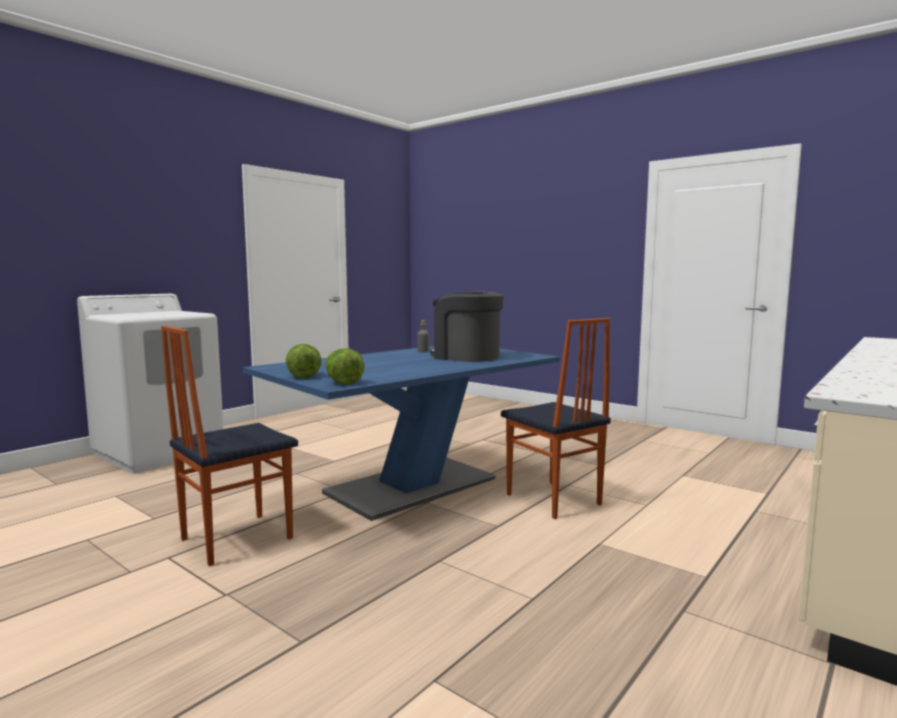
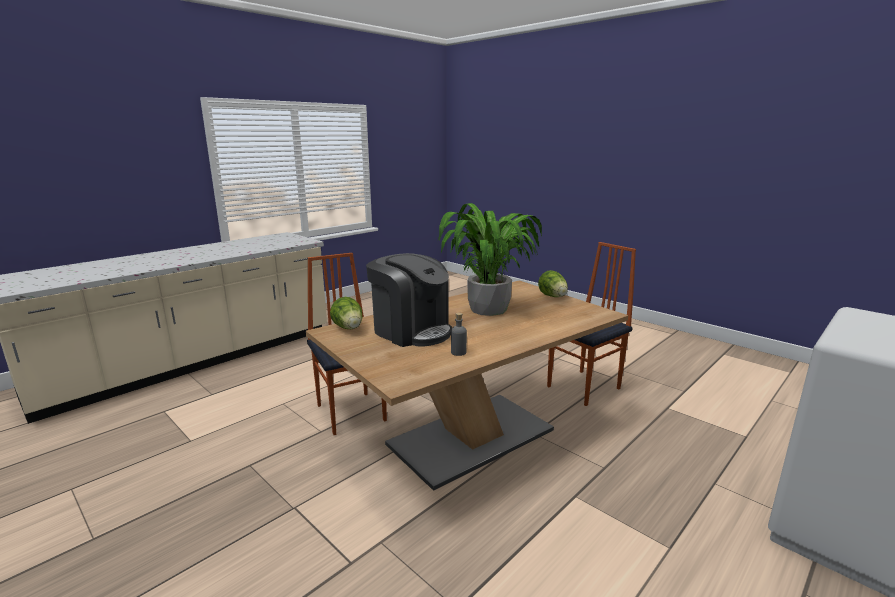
camera: 175 degrees left, 10 degrees up
blue dining table [243,346,560,521] -> brown dining table [306,280,628,491]
lettuce [325,348,365,385] -> lettuce moved to [330,297,363,329]
none -> potted plant [438,203,542,316]

